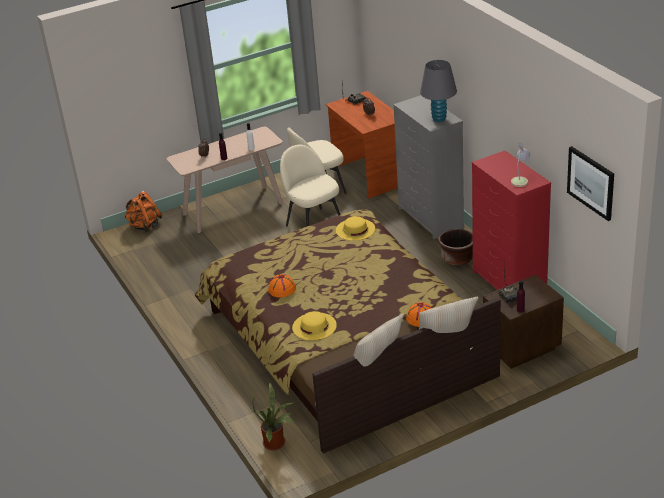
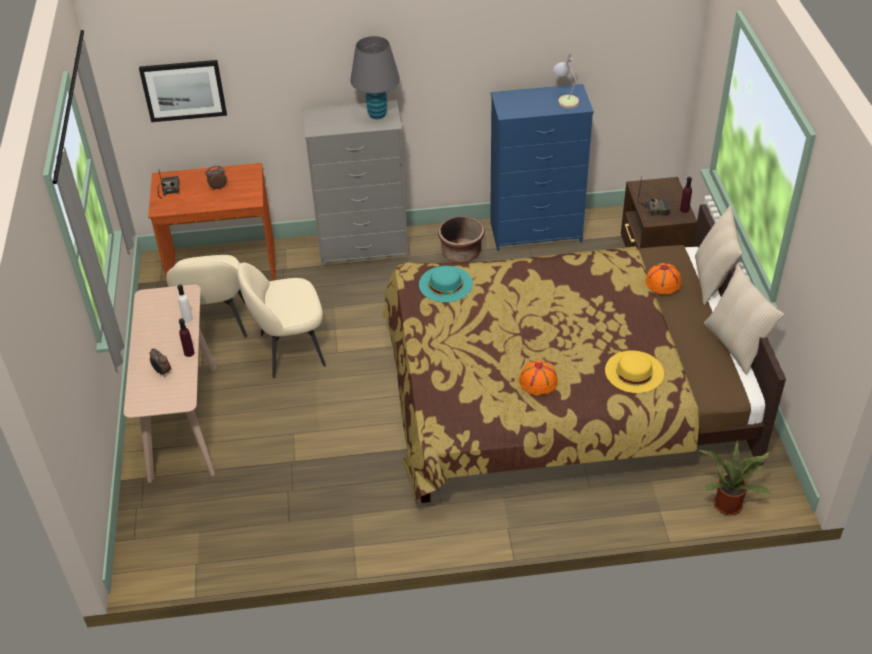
camera: 70 degrees left, 10 degrees up
orange backpack [124,191,162,232] -> none
yellow hat [336,216,375,241] -> turquoise hat [419,266,473,302]
red dresser [472,151,551,290] -> blue dresser [490,84,594,251]
picture [567,146,614,221] -> picture moved to [139,60,227,122]

